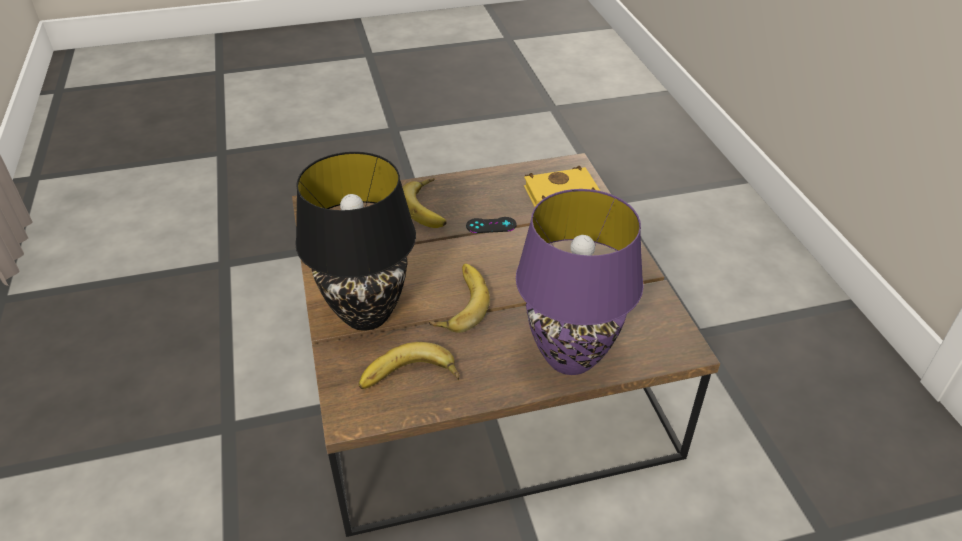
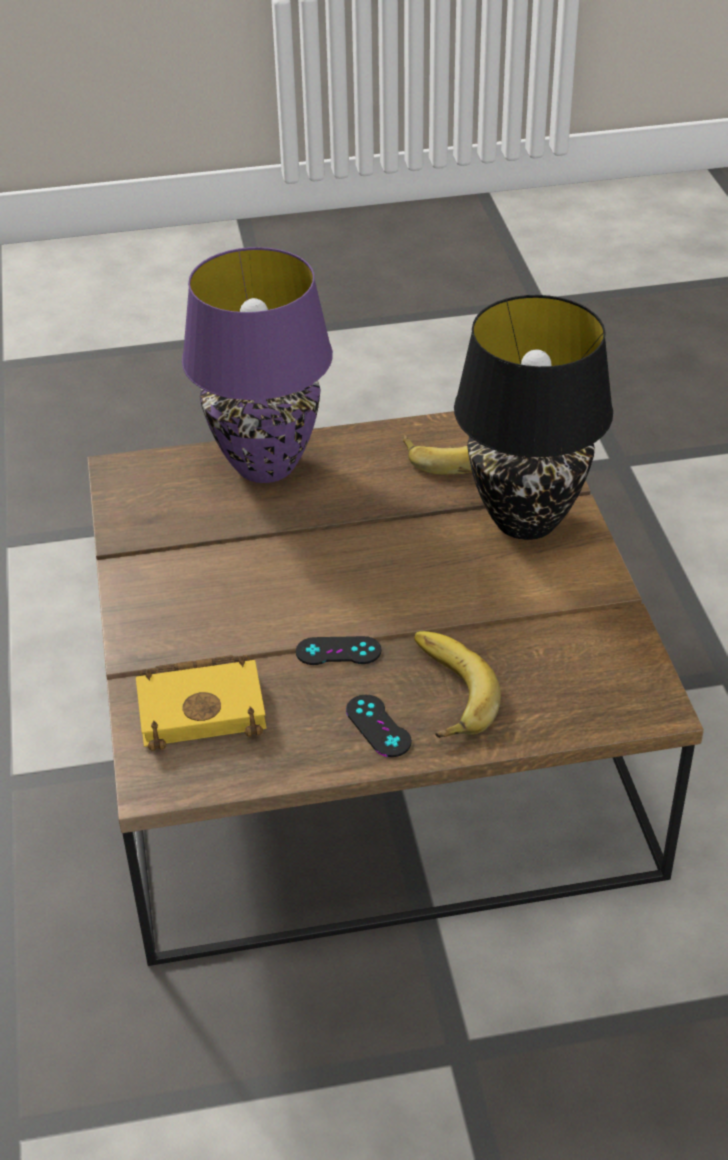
camera: 175 degrees left, 0 degrees up
banana [429,264,490,333] -> none
none -> black game controller [346,695,412,757]

